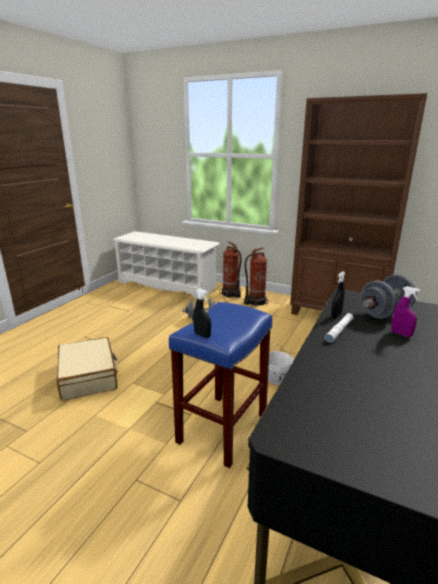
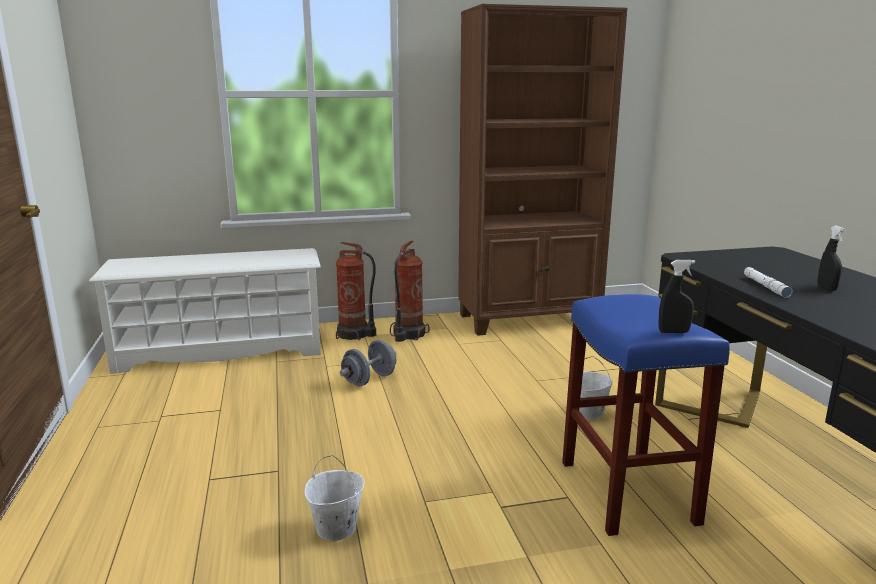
camera: 40 degrees left, 5 degrees down
beige suitcase [57,337,118,400] -> white bucket [304,455,364,541]
black spray bottle [331,272,345,318] -> black spray bottle moved to [817,226,846,291]
grey dumbbell [360,274,417,319] -> none
purple spray bottle [391,286,420,337] -> none

